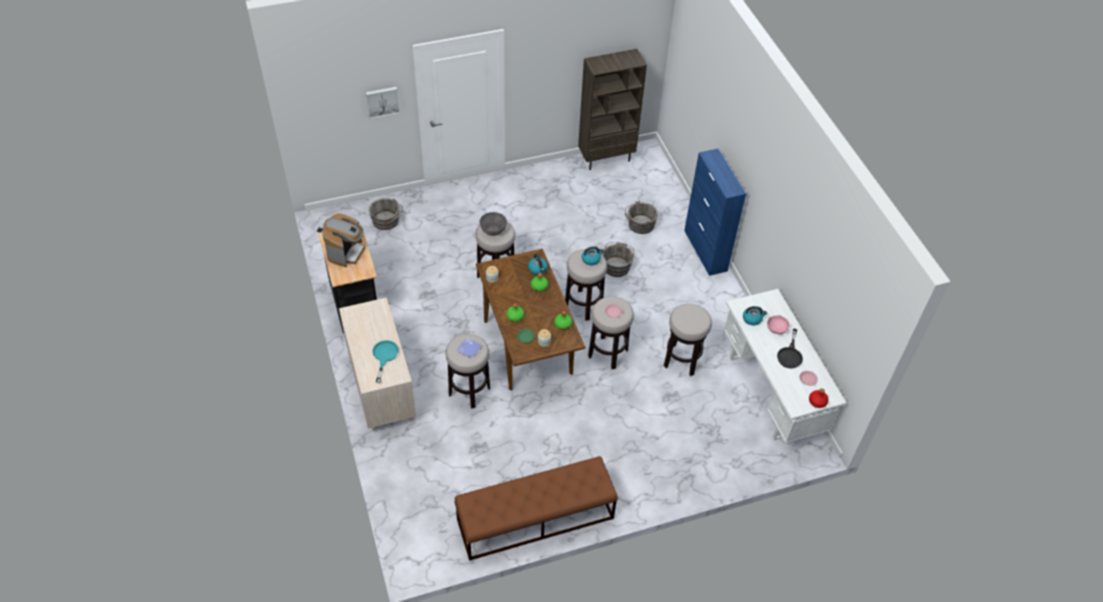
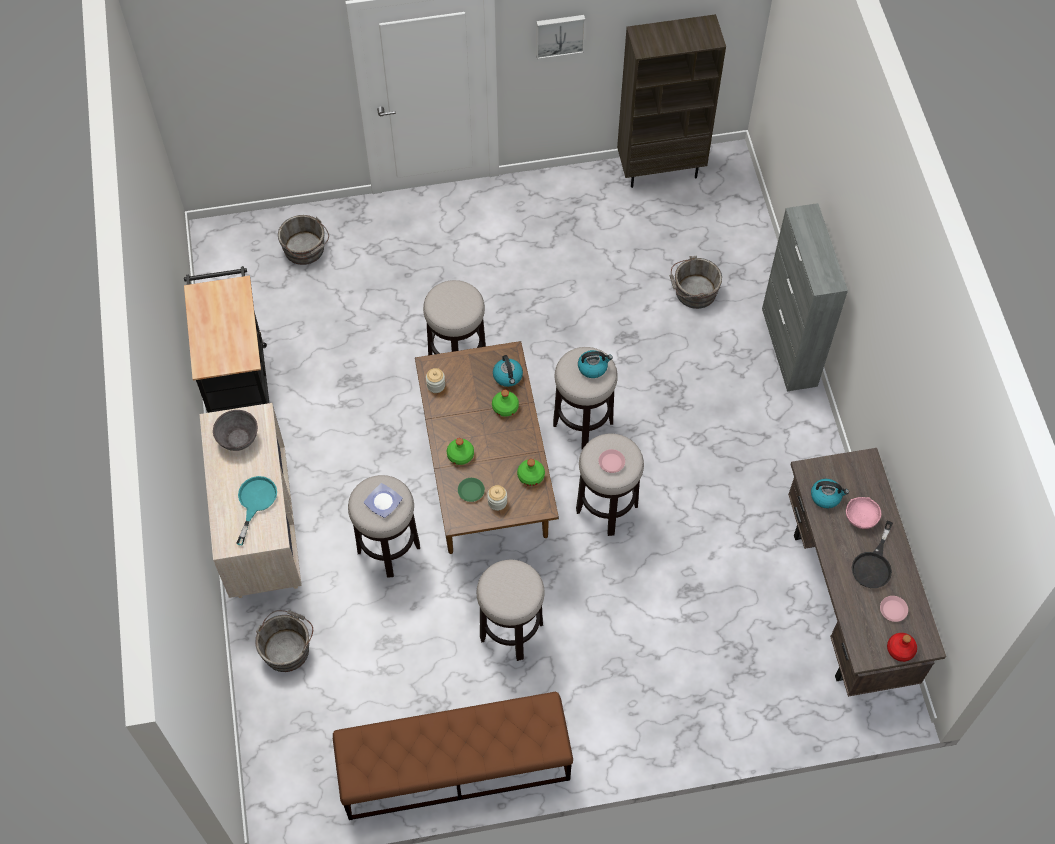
camera: 10 degrees right, 10 degrees up
coffee machine [322,213,365,267] -> none
picture [366,87,400,119] -> picture moved to [536,15,585,59]
grey bowl [480,212,507,236] -> grey bowl moved to [213,410,258,451]
grey bucket [602,242,634,277] -> grey bucket moved to [255,610,313,672]
stool [664,304,712,376] -> stool moved to [477,560,545,661]
blue cabinet [684,148,746,276] -> grey cabinet [762,203,848,391]
white desk [724,289,846,443] -> brown desk [788,448,946,697]

